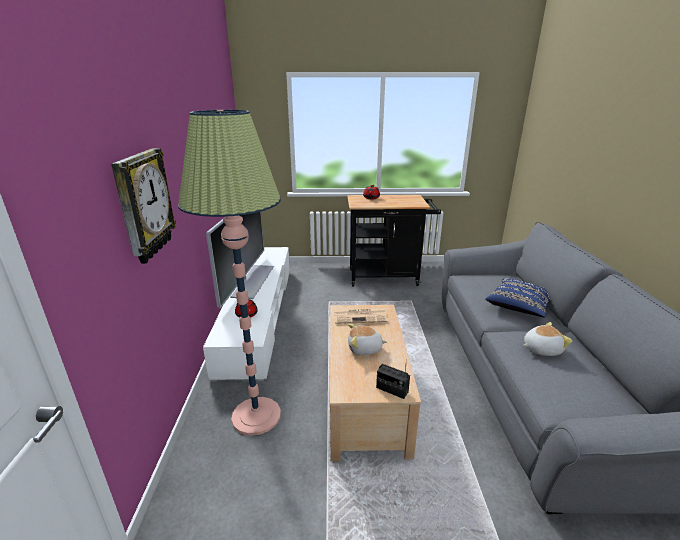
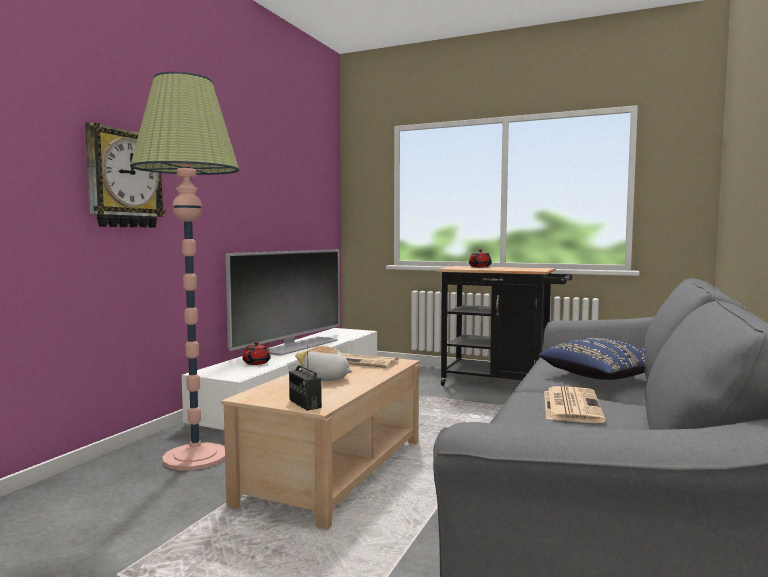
camera: 25 degrees right, 20 degrees down
plush toy [523,322,572,356] -> newspaper [544,386,605,423]

